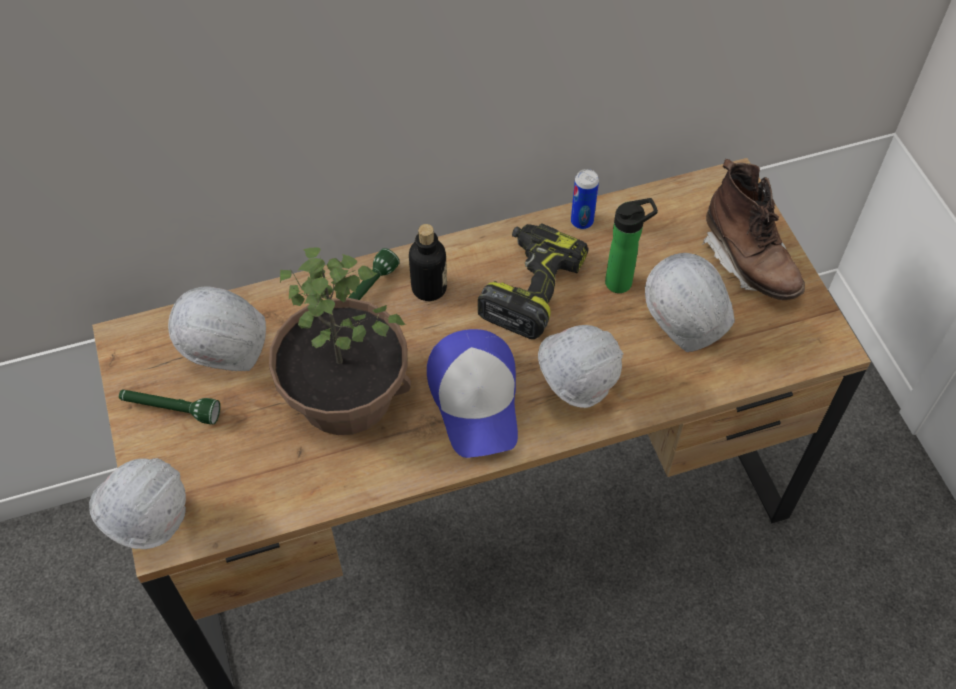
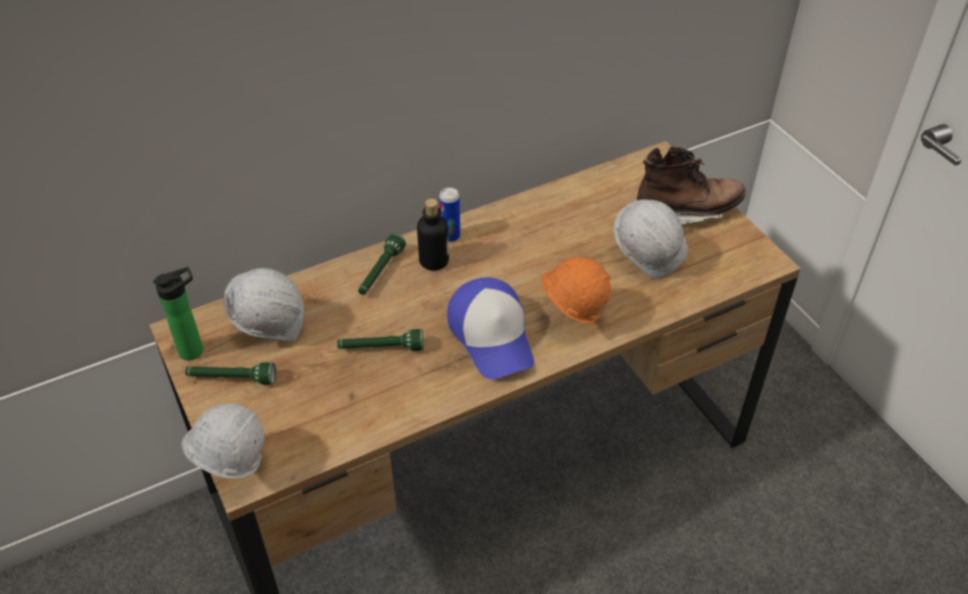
camera: 10 degrees left, 10 degrees down
potted plant [269,248,411,435] -> green flashlight [337,329,424,351]
power drill [478,223,589,339] -> none
white hard hat [538,325,624,408] -> orange hard hat [542,257,611,324]
can [571,169,599,229] -> can moved to [439,187,460,242]
bottle [605,198,658,293] -> bottle moved to [153,267,203,360]
brown boot [701,159,805,300] -> brown boot turned 60 degrees counterclockwise [637,146,746,224]

